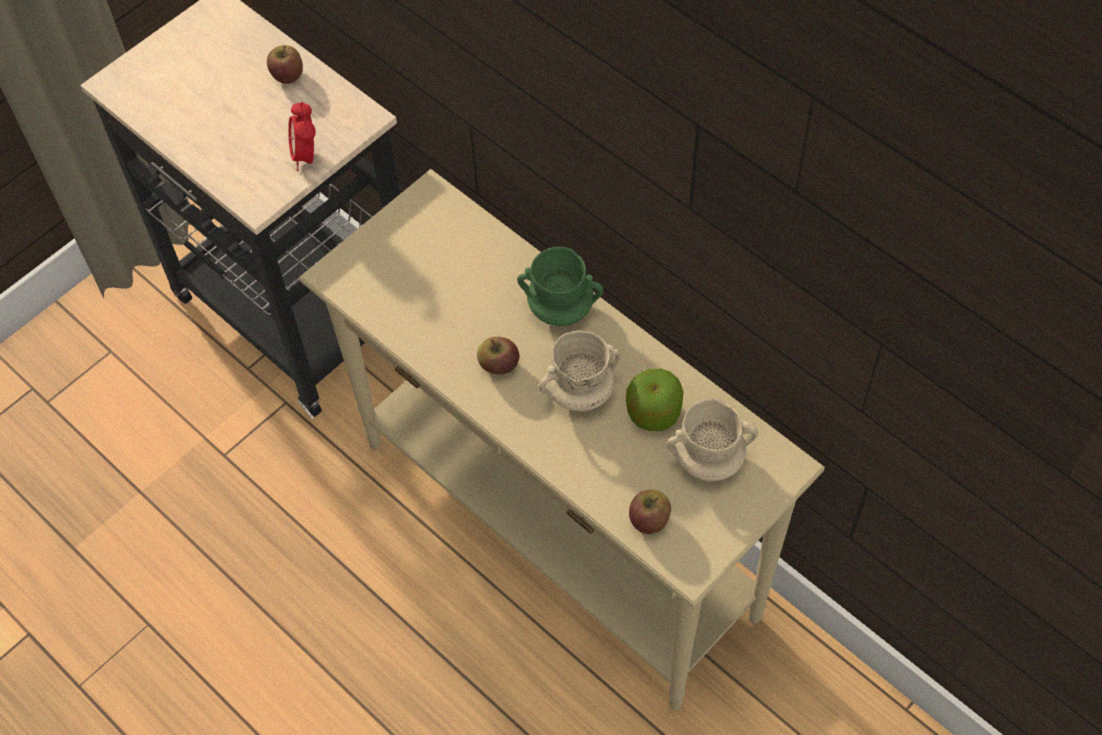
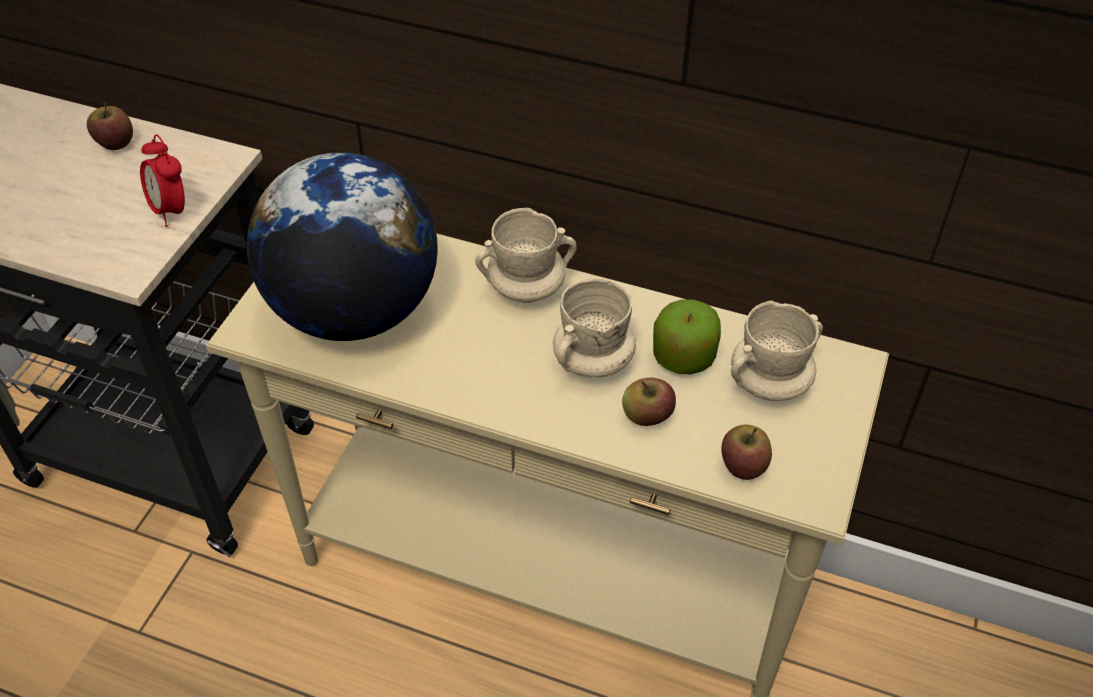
camera: 25 degrees left, 10 degrees down
apple [477,337,519,374] -> apple moved to [622,378,676,426]
green mug [517,247,603,326] -> beige mug [475,208,577,303]
none -> globe [247,152,438,341]

